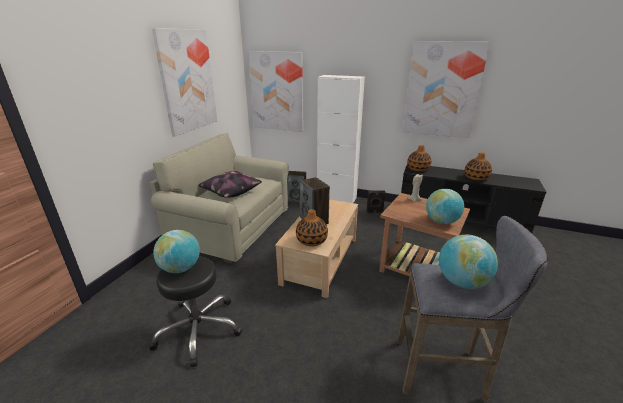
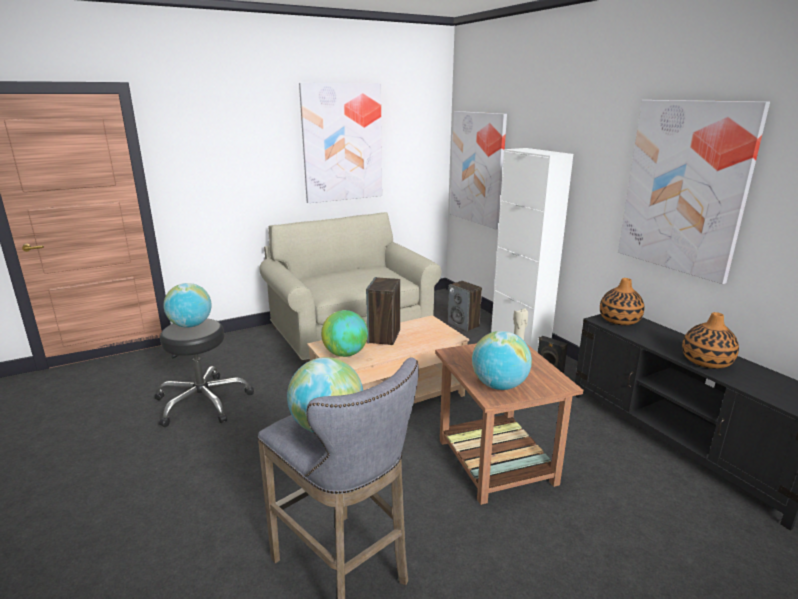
camera: 40 degrees right, 5 degrees down
pillow [199,171,262,198] -> none
vase [296,209,328,246] -> globe [321,310,368,357]

